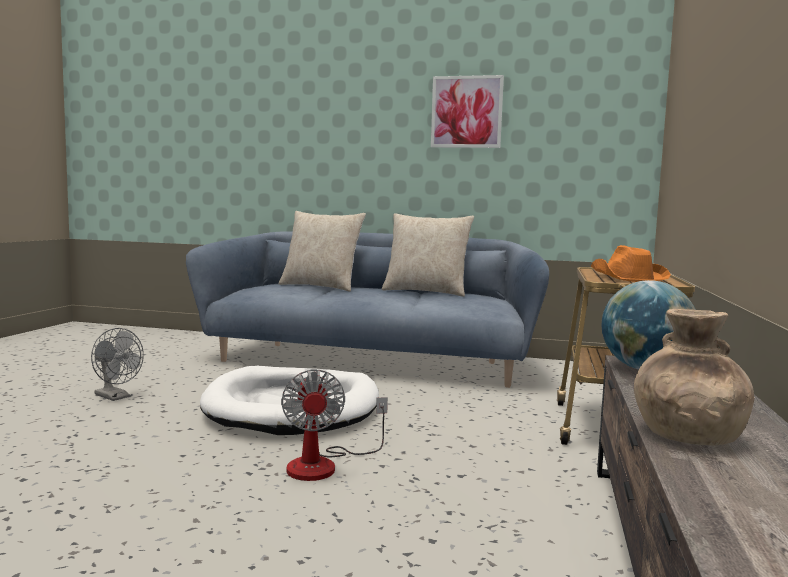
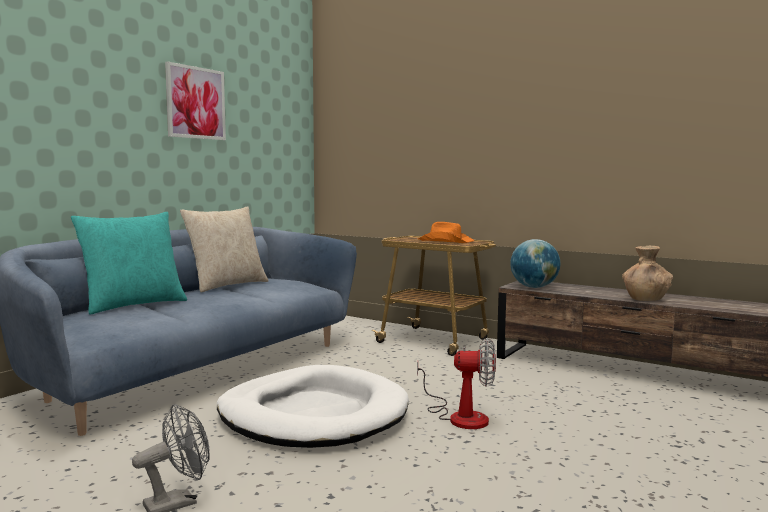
camera: 70 degrees left, 0 degrees up
beige pillow [279,211,366,292] -> turquoise pillow [71,212,187,314]

